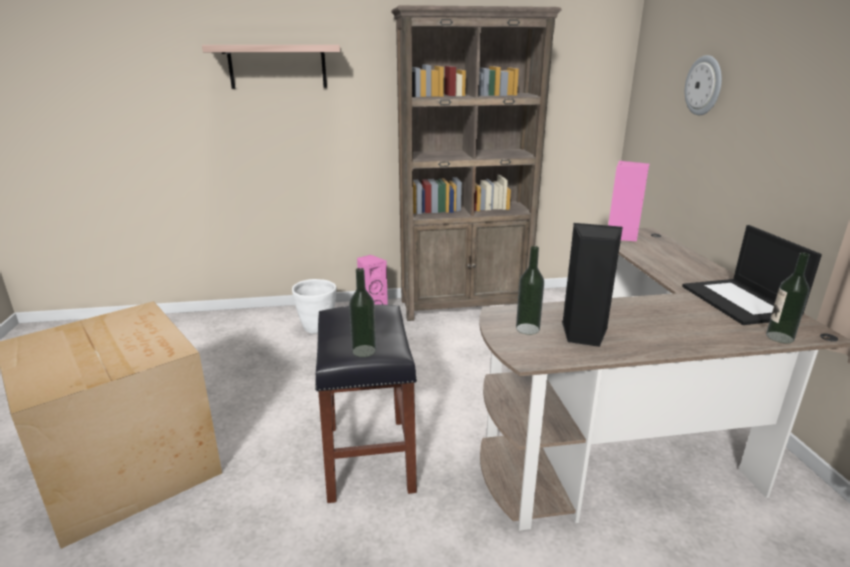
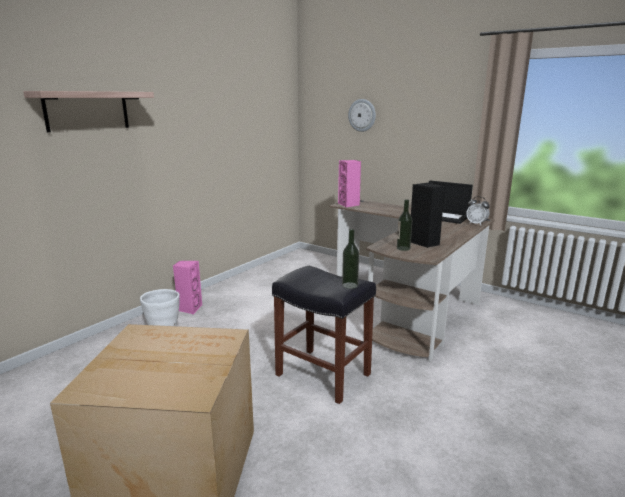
camera: 45 degrees left, 5 degrees down
brown bookcase [391,5,562,321] -> none
bottle [766,252,810,343] -> alarm clock [466,196,490,225]

